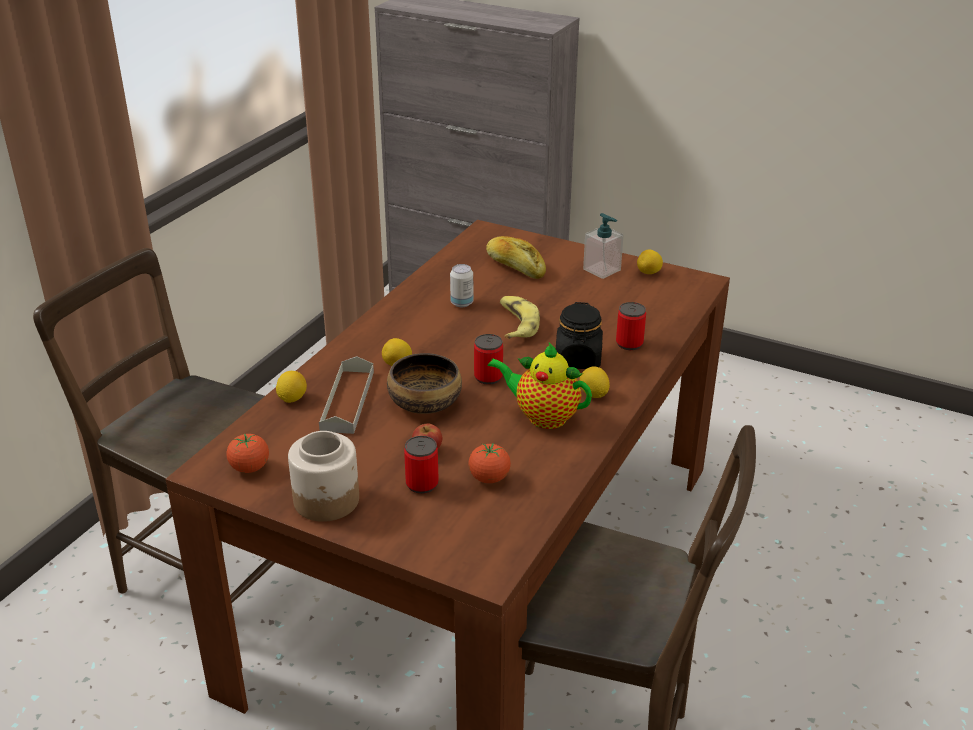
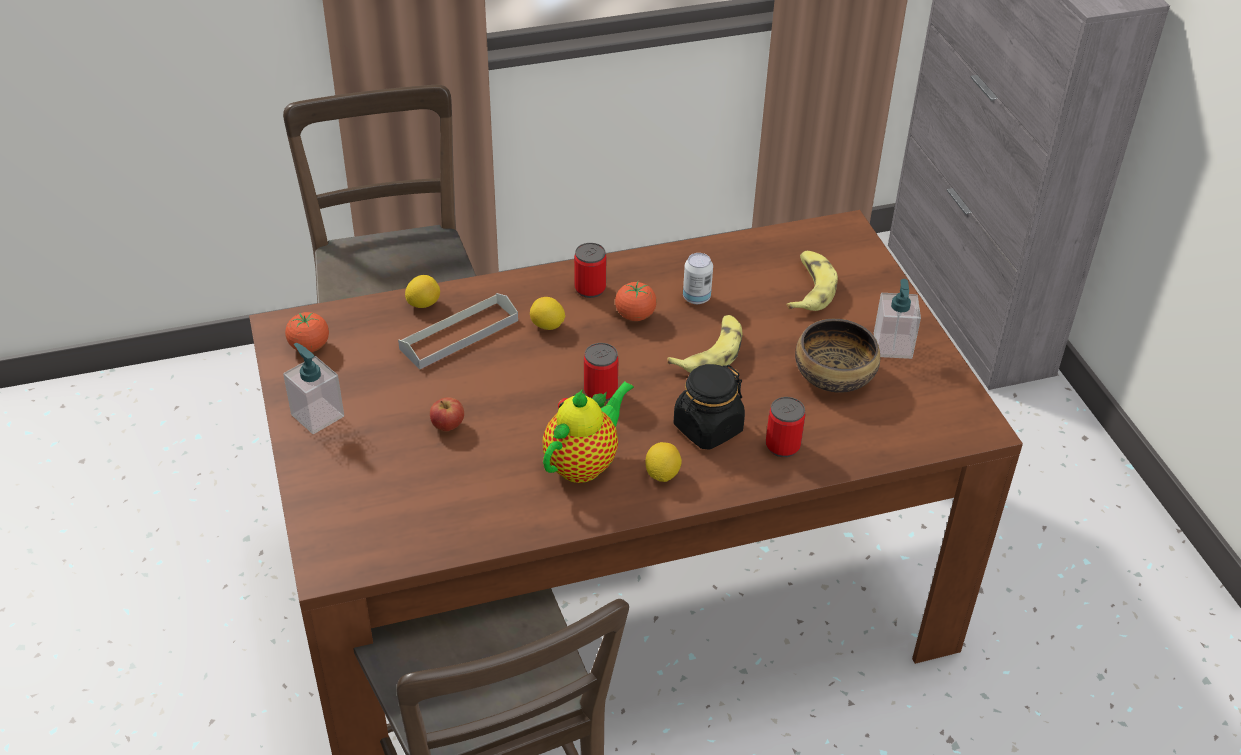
camera: 45 degrees right, 10 degrees up
jar [288,431,359,522] -> soap dispenser [283,343,344,434]
bowl [387,353,462,414] -> bowl moved to [795,319,880,393]
can [404,436,439,494] -> can moved to [574,243,606,298]
tomato [468,443,511,483] -> tomato moved to [615,281,657,321]
bread [486,236,546,279] -> banana [786,251,838,311]
teapot [487,343,592,429] -> teapot turned 60 degrees clockwise [543,381,634,483]
lemon [637,250,663,274] -> none

